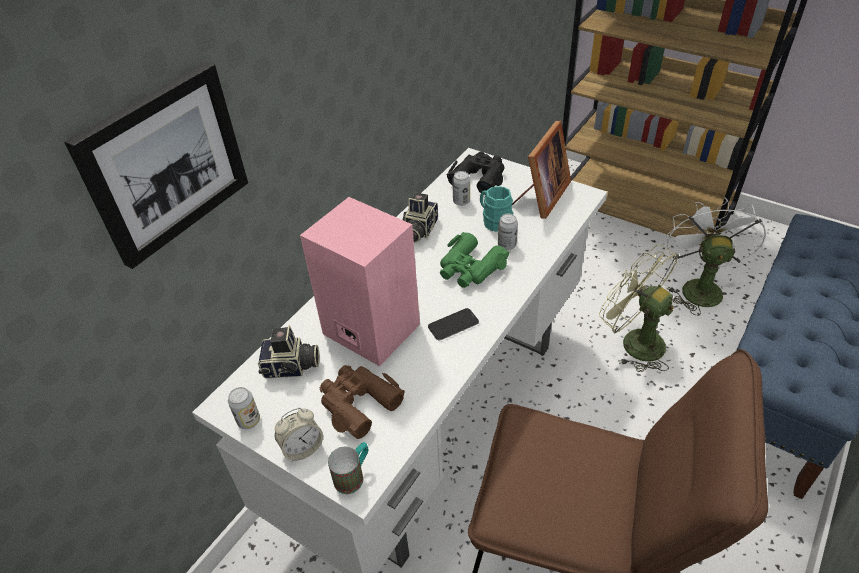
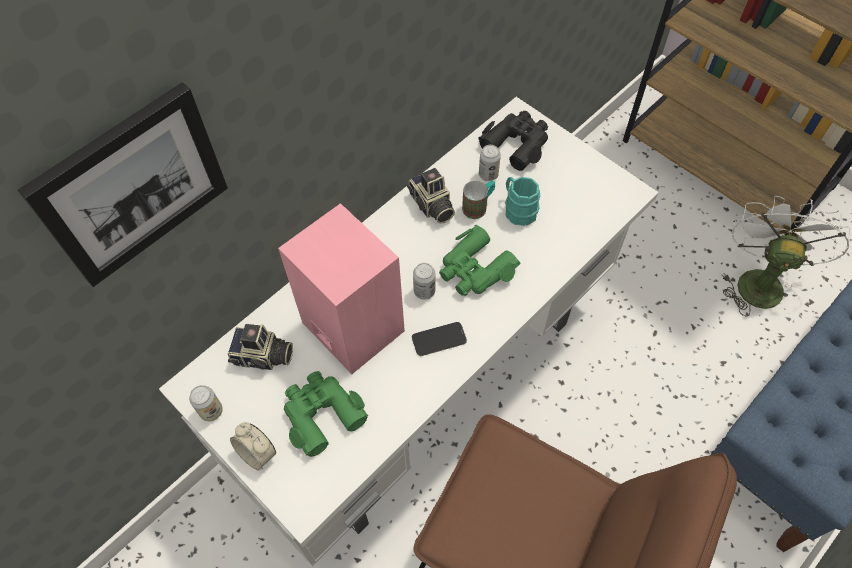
camera: 10 degrees right, 15 degrees up
alarm clock [275,408,323,462] -> alarm clock turned 60 degrees clockwise [230,422,276,470]
brown binoculars [320,365,405,439] -> green binoculars [284,371,368,457]
mug [328,442,369,494] -> mug moved to [462,181,495,219]
camera [403,192,438,243] -> camera turned 60 degrees counterclockwise [407,168,455,224]
can [498,214,518,250] -> can moved to [413,263,435,300]
picture frame [512,121,571,219] -> none
green fan [599,244,678,372] -> none

